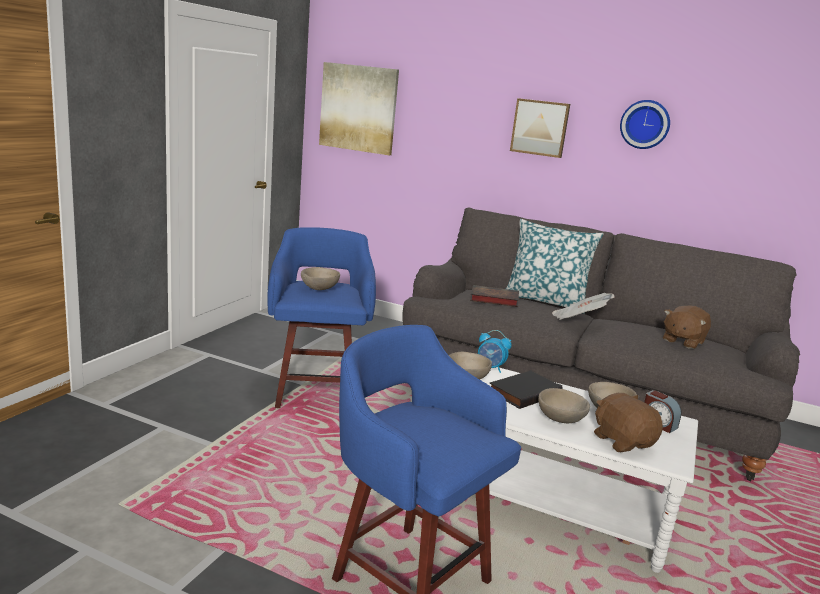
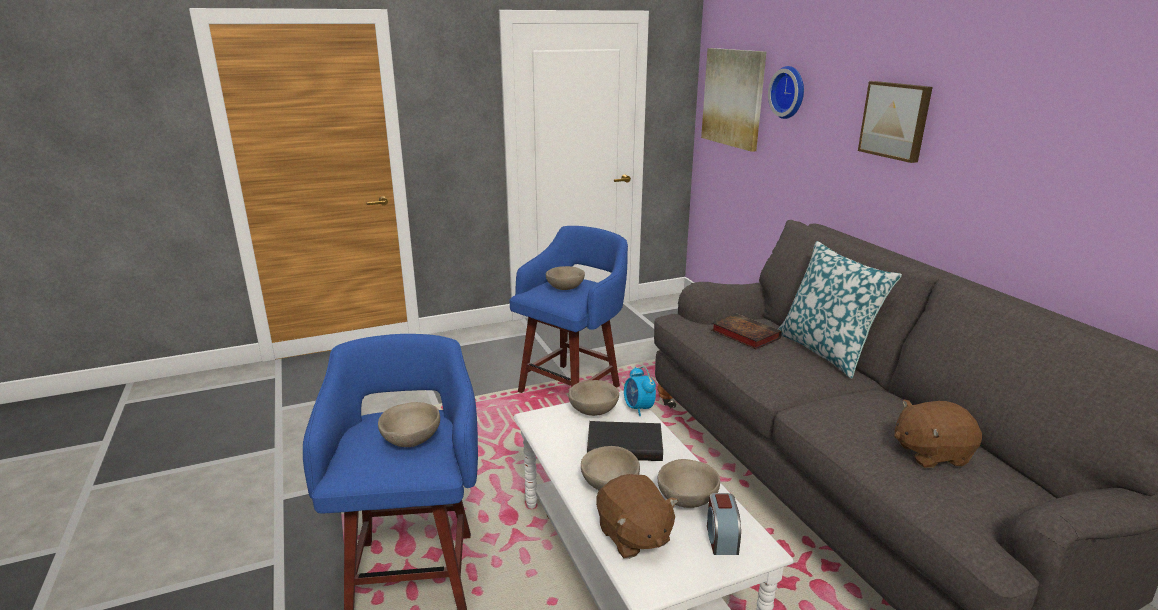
camera: 45 degrees right, 5 degrees up
newspaper [552,293,615,320] -> none
brown plush toy [594,393,663,452] -> brown plush toy turned 135 degrees clockwise [596,474,678,559]
wall clock [620,100,670,149] -> wall clock moved to [768,66,804,119]
none -> beige bowl [378,402,440,447]

